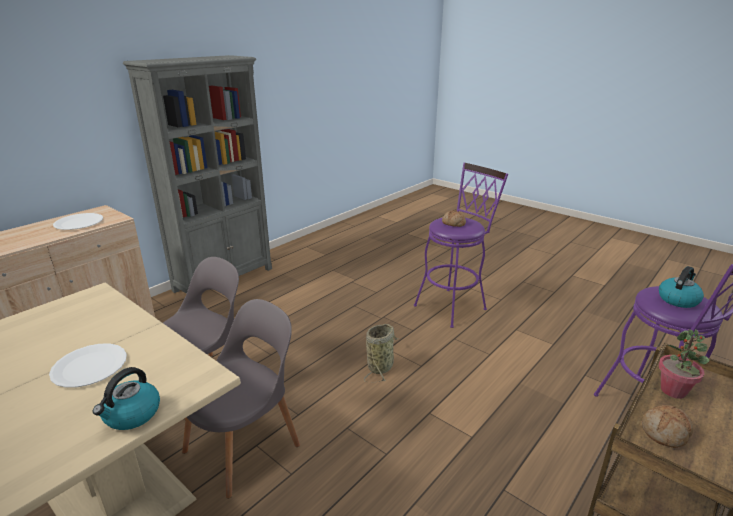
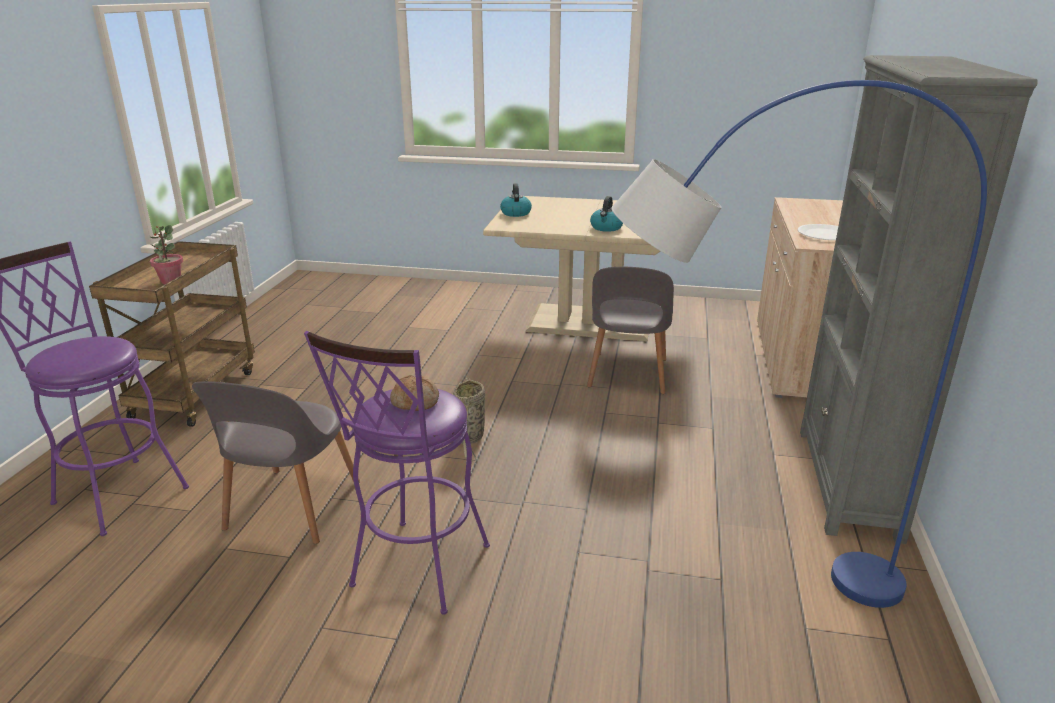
camera: 150 degrees right, 0 degrees up
white plate [49,344,127,388] -> none
grey chair [182,299,300,499] -> grey chair moved to [192,381,360,544]
bread [642,405,693,448] -> none
kettle [659,266,704,308] -> kettle moved to [590,196,623,232]
none -> blue floor lamp [611,80,987,608]

